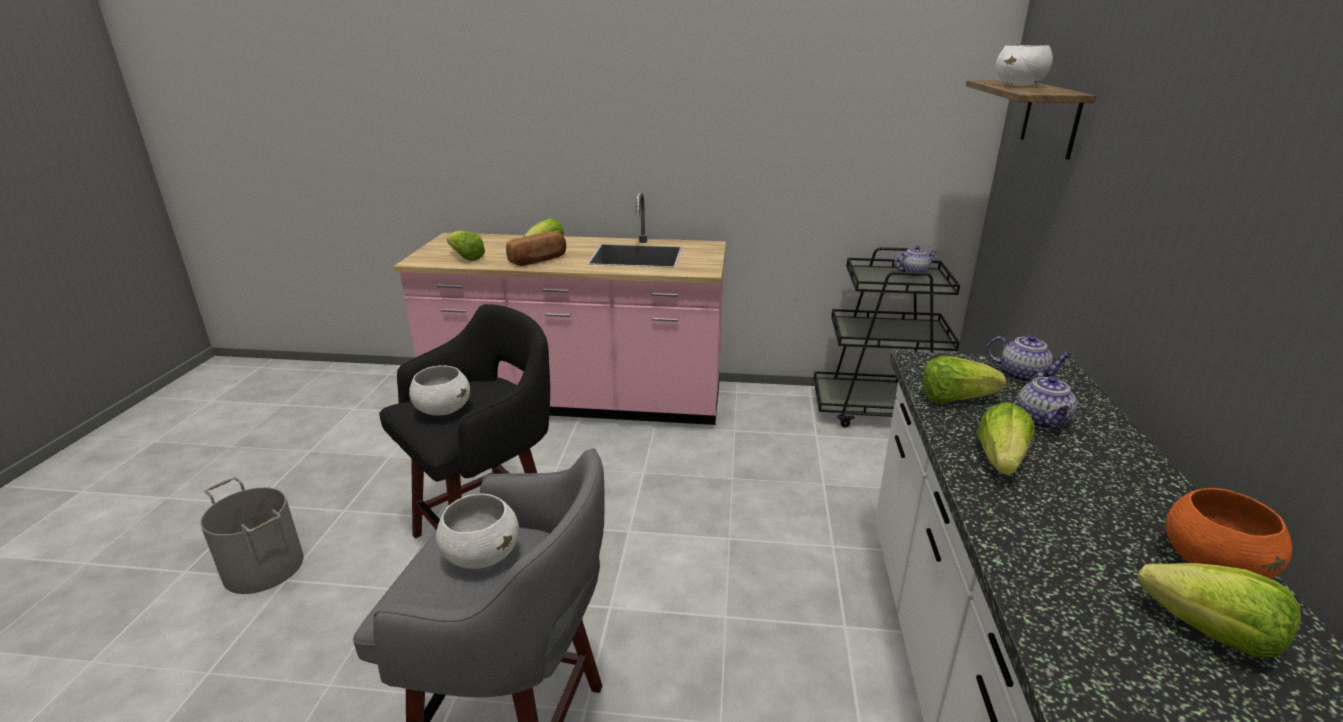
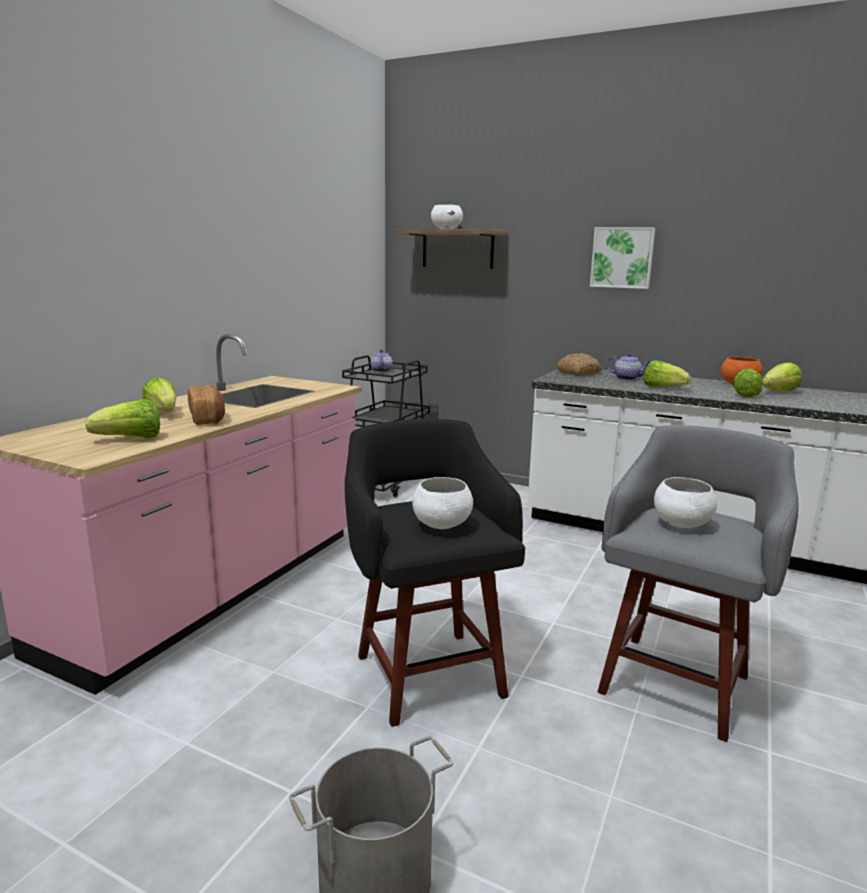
camera: 70 degrees left, 10 degrees down
lettuce [922,355,1006,403] -> lettuce moved to [733,369,763,397]
teapot [987,335,1073,383] -> bread [557,353,601,375]
none -> picture [590,227,656,289]

